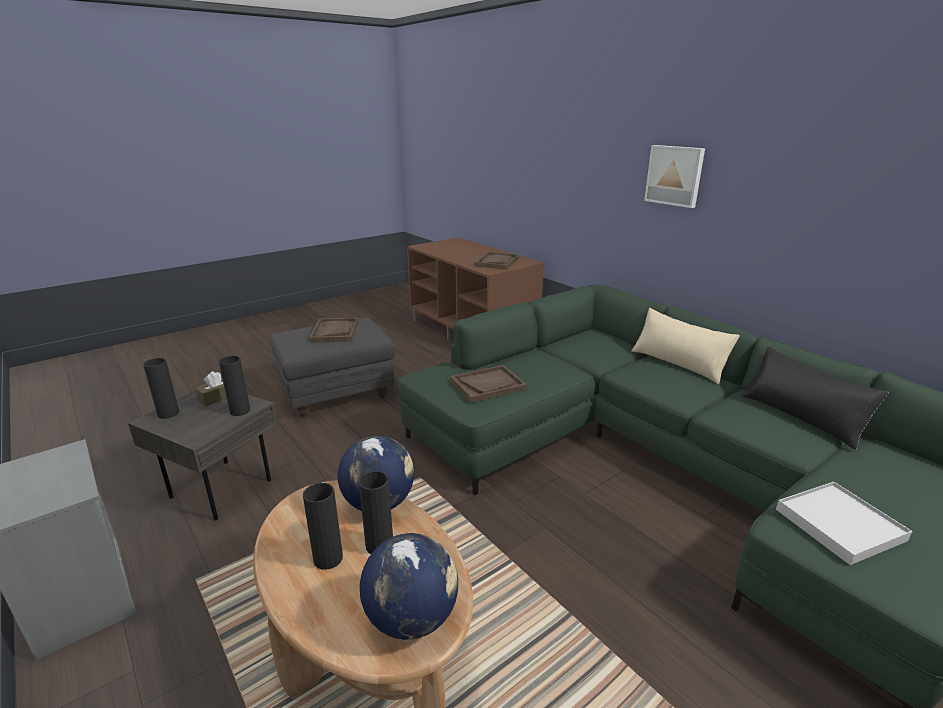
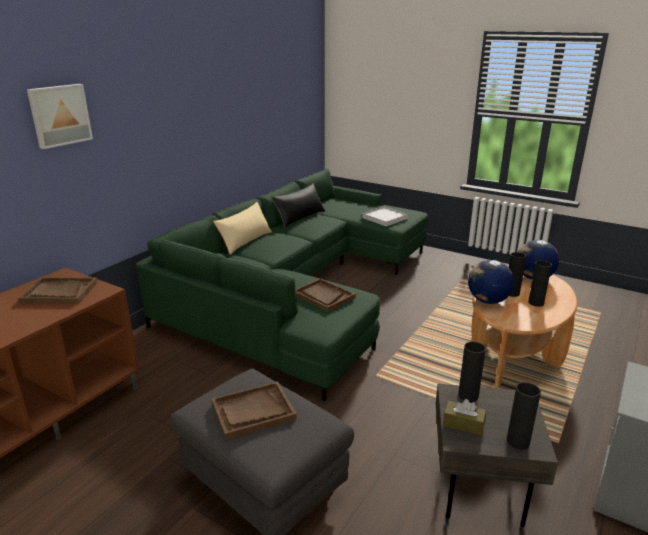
camera: 110 degrees left, 0 degrees up
picture [644,145,705,208] -> picture moved to [27,84,93,149]

